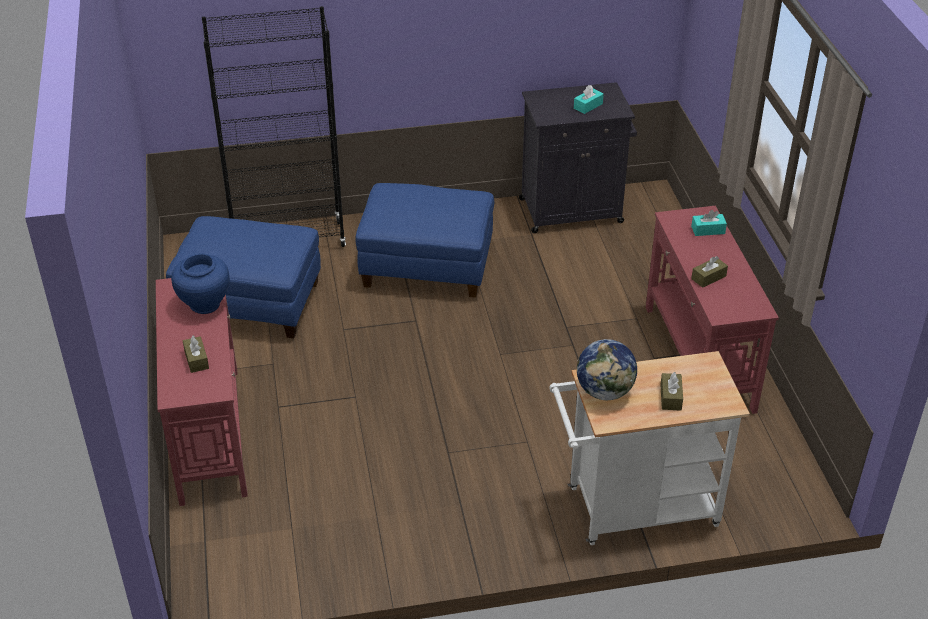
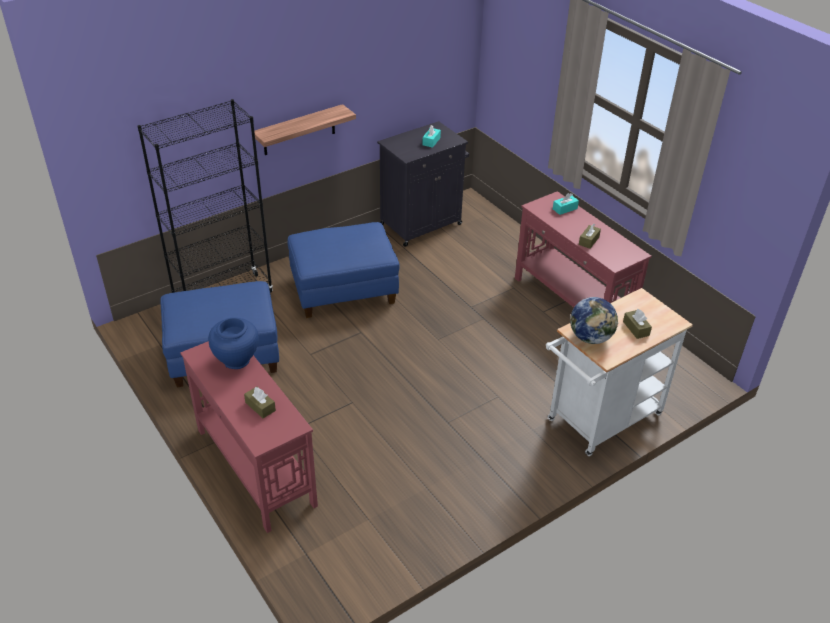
camera: 25 degrees left, 0 degrees up
none -> shelf [254,104,356,155]

